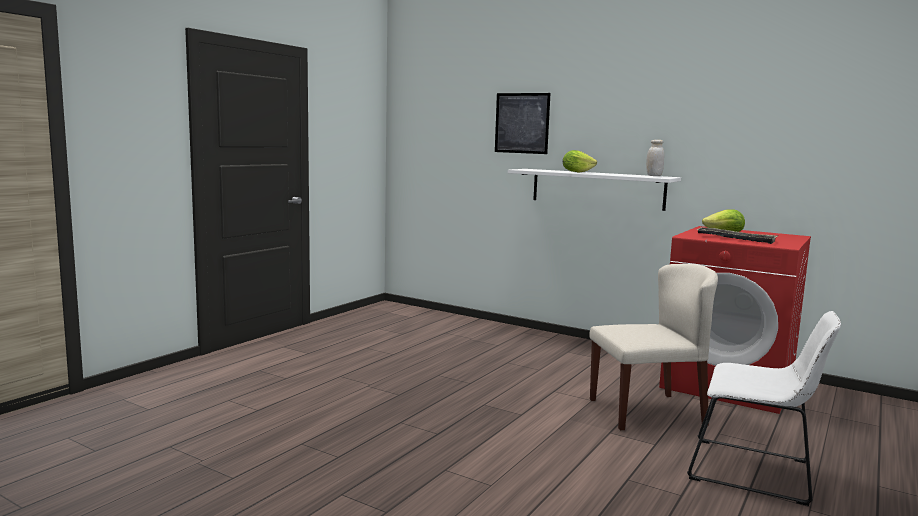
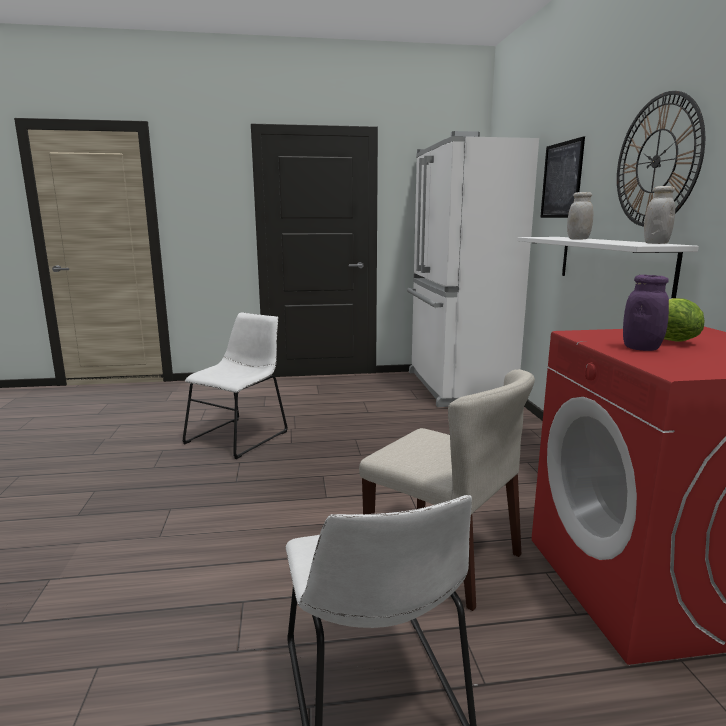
camera: 50 degrees right, 5 degrees up
lettuce [563,150,597,173] -> white jar [567,192,593,239]
tray [696,227,778,244] -> purple jar [623,275,669,351]
none -> white chair [182,312,288,459]
none -> white fridge [407,131,539,407]
none -> wall clock [617,91,705,226]

